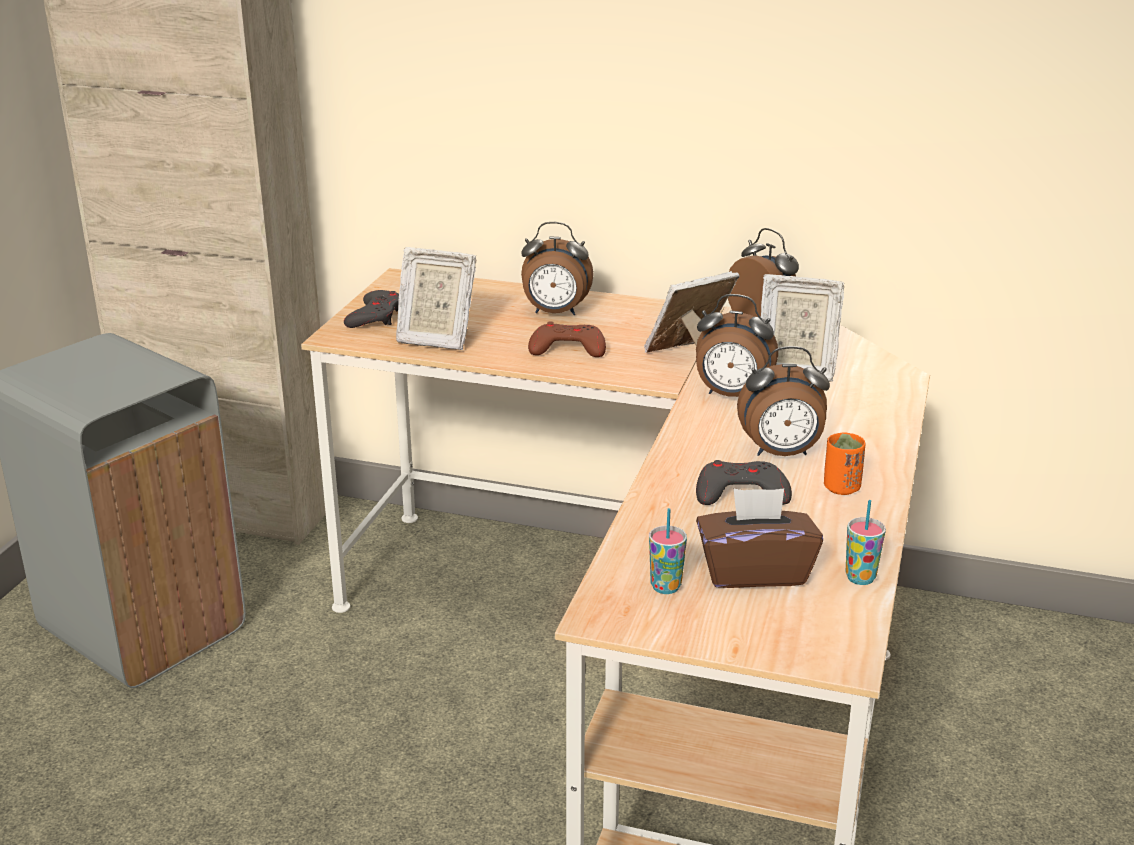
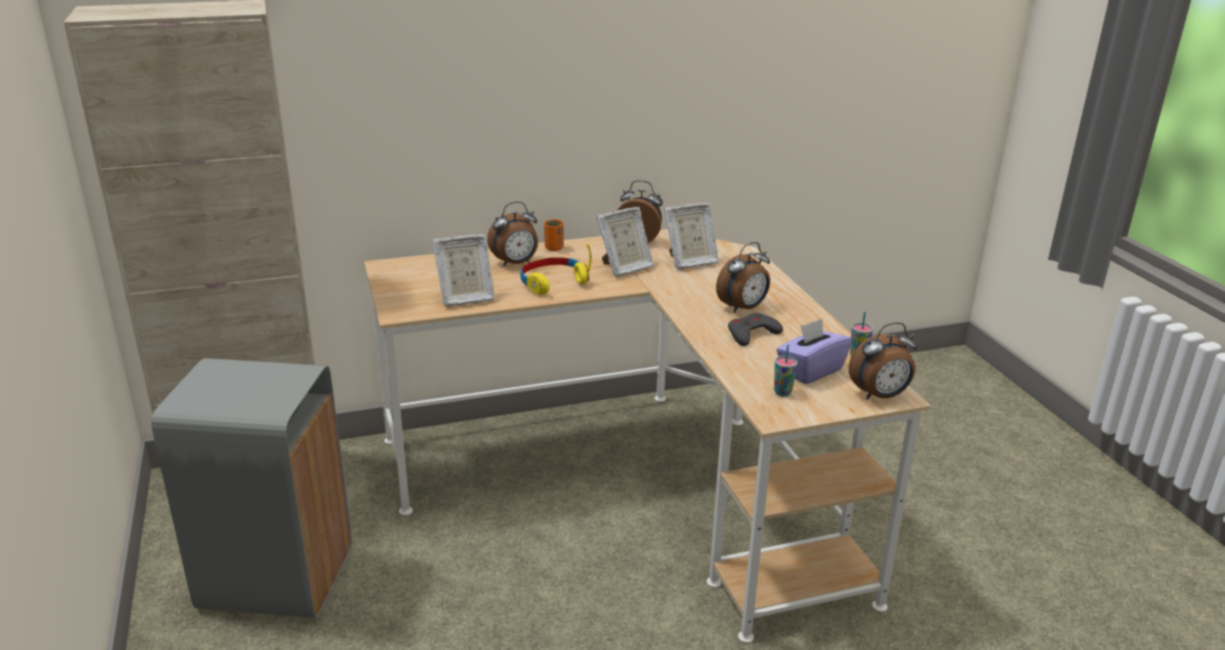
camera: 35 degrees left, 0 degrees up
grey game controller [344,290,399,328] -> none
brown game controller [528,321,606,357] -> yellow headphones [520,243,592,294]
picture frame [644,271,740,353] -> picture frame turned 150 degrees counterclockwise [596,207,654,277]
alarm clock [696,294,778,397] -> alarm clock moved to [849,322,917,400]
brown tissue box [696,488,823,588] -> purple tissue box [776,319,852,384]
orange cup [824,432,866,495] -> orange cup moved to [544,219,564,251]

